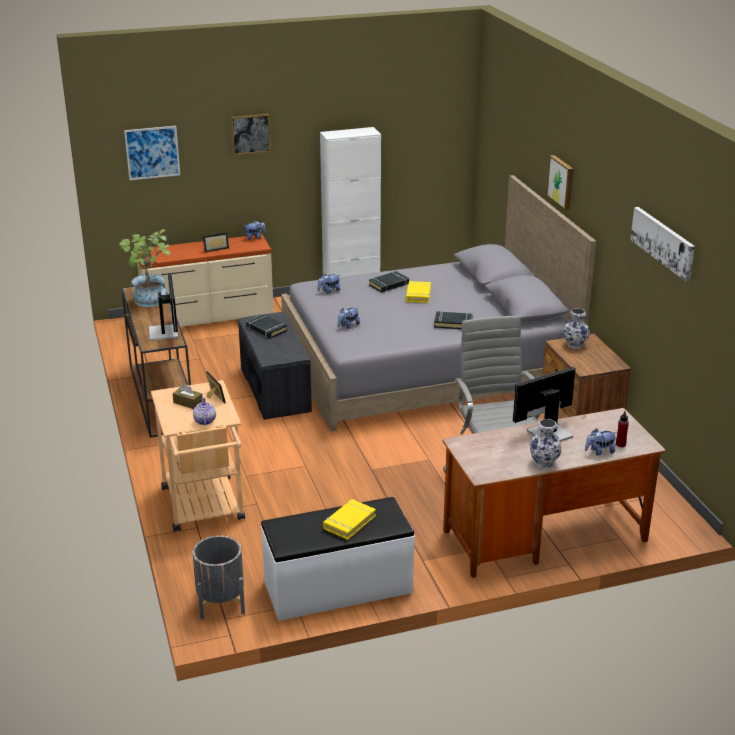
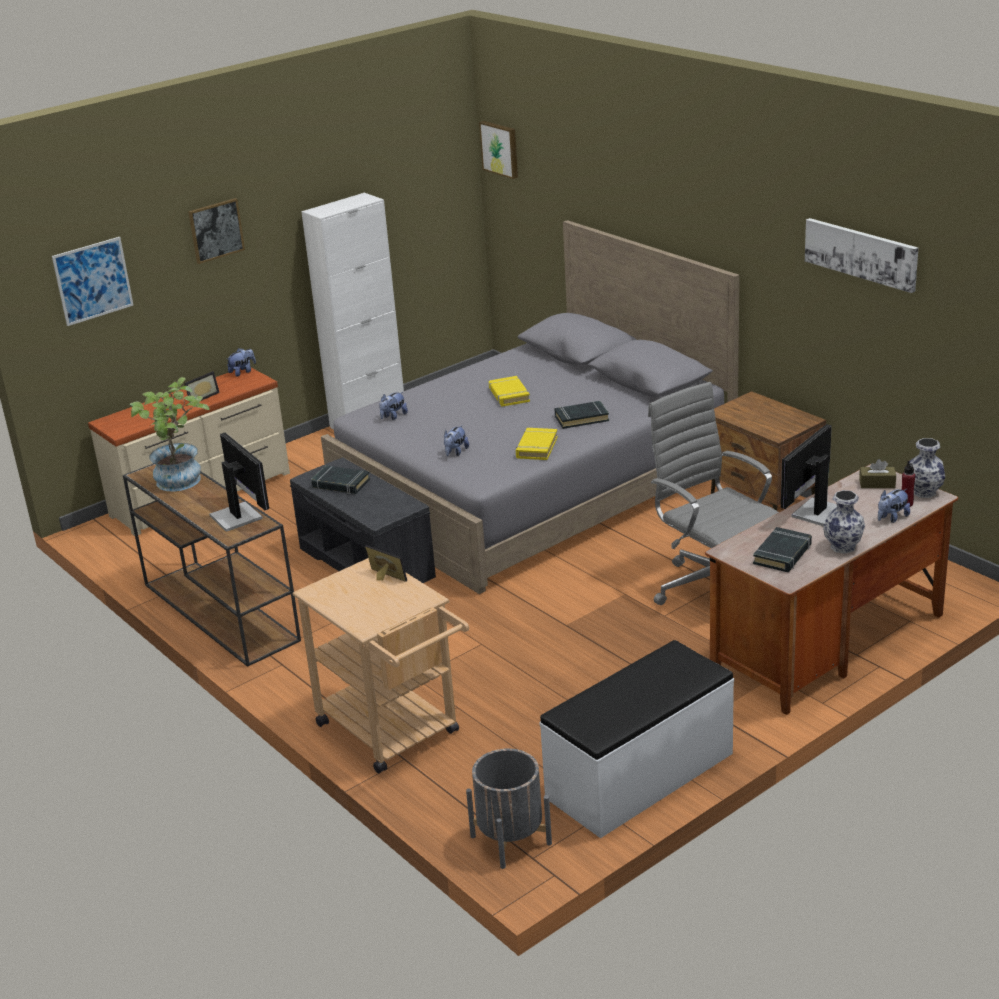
camera: 20 degrees left, 0 degrees up
brown tissue box [173,384,203,409] -> brown tissue box moved to [859,459,896,488]
teapot [193,397,216,425] -> none
yellow book [323,499,376,540] -> yellow book moved to [516,428,558,460]
black book [369,271,409,293] -> black book moved to [753,527,812,572]
picture [547,155,573,210] -> picture moved to [479,121,518,179]
vase [563,308,590,349] -> vase moved to [909,438,945,498]

